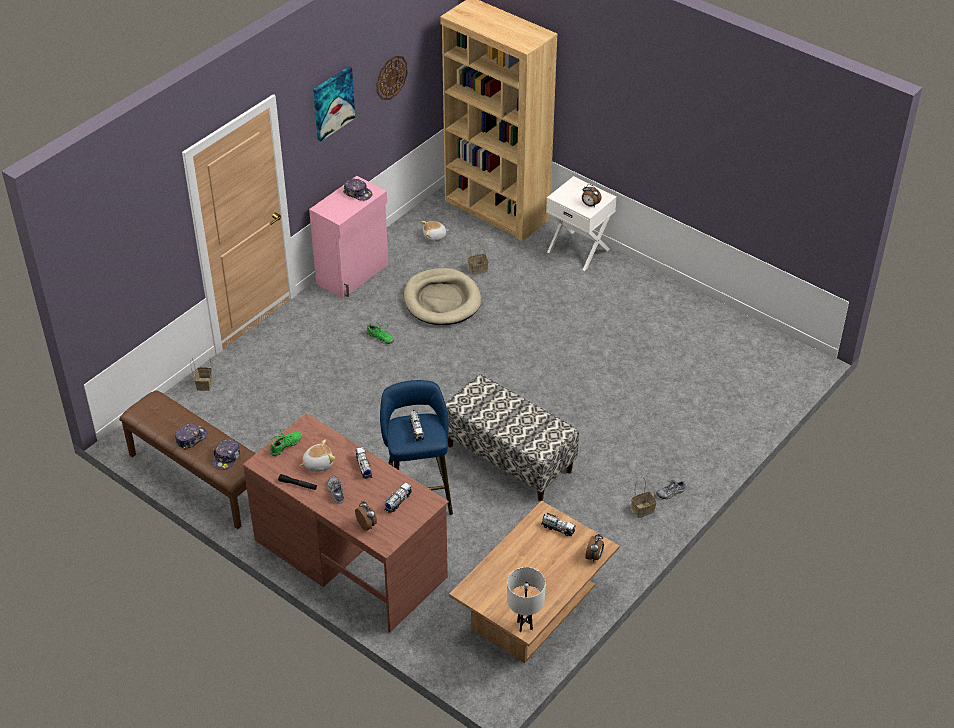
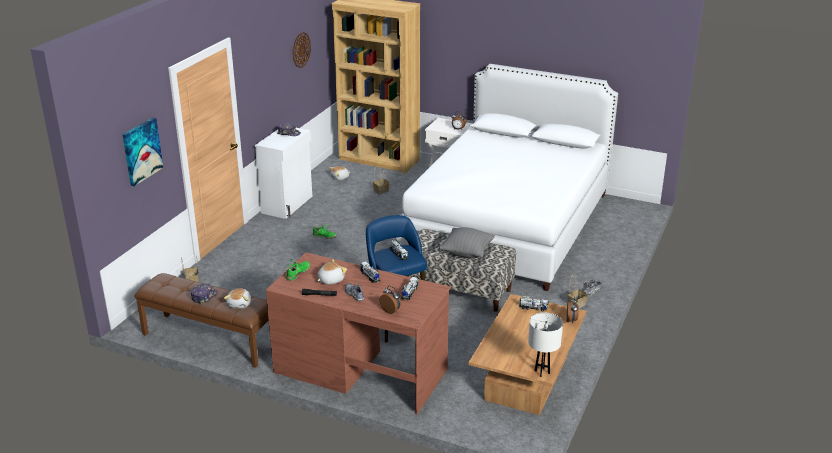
camera: 15 degrees left, 15 degrees down
cap [212,439,240,470] -> plush toy [224,288,251,309]
pink cabinet [309,176,388,299] -> white cabinet [255,128,312,219]
picture [313,67,355,141] -> picture moved to [122,117,163,186]
beige dog bed [404,268,481,325] -> none
none -> white bed [395,64,618,291]
none -> grey pillow [439,228,495,259]

